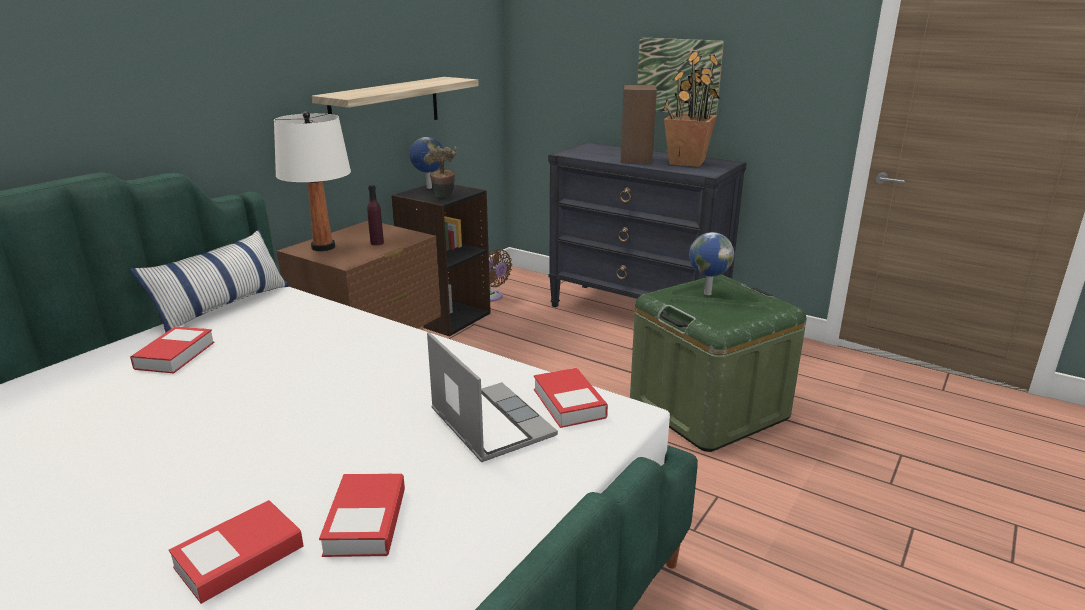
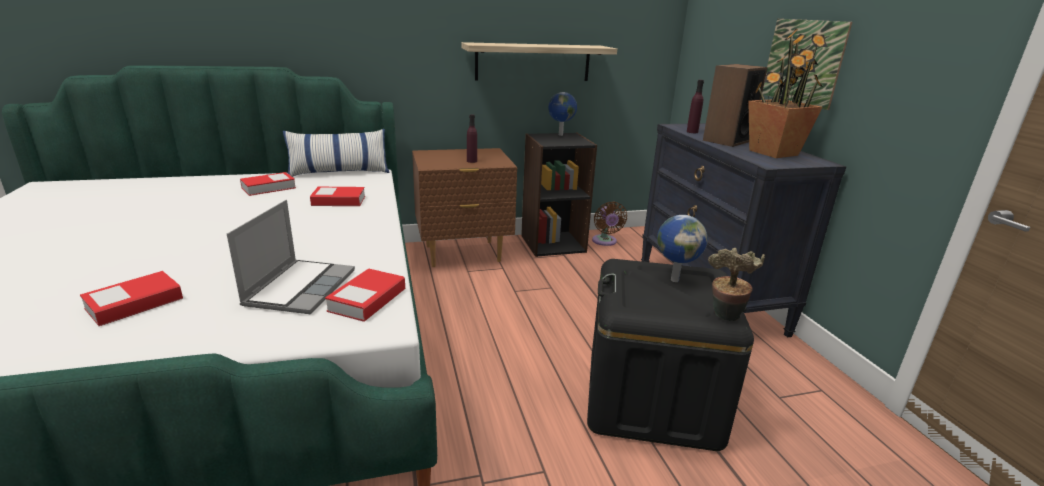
camera: 40 degrees right, 0 degrees up
book [169,500,304,604] -> book moved to [310,187,365,206]
white table lamp [274,111,351,251] -> none
potted plant [424,146,457,197] -> potted plant moved to [708,248,765,321]
green storage box [630,275,806,452] -> black storage box [587,259,754,451]
none -> purple bottle [687,80,704,133]

